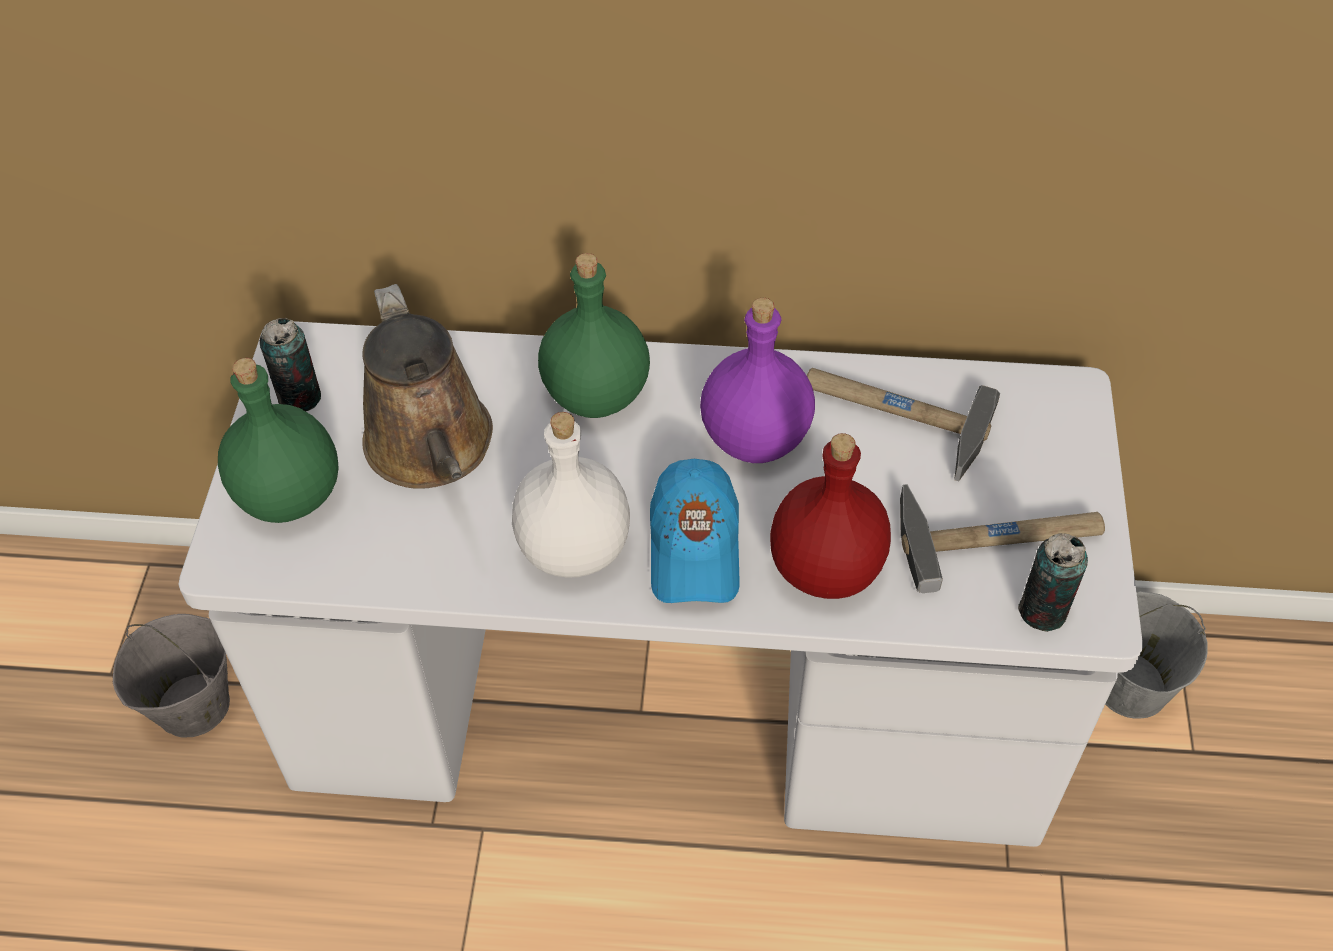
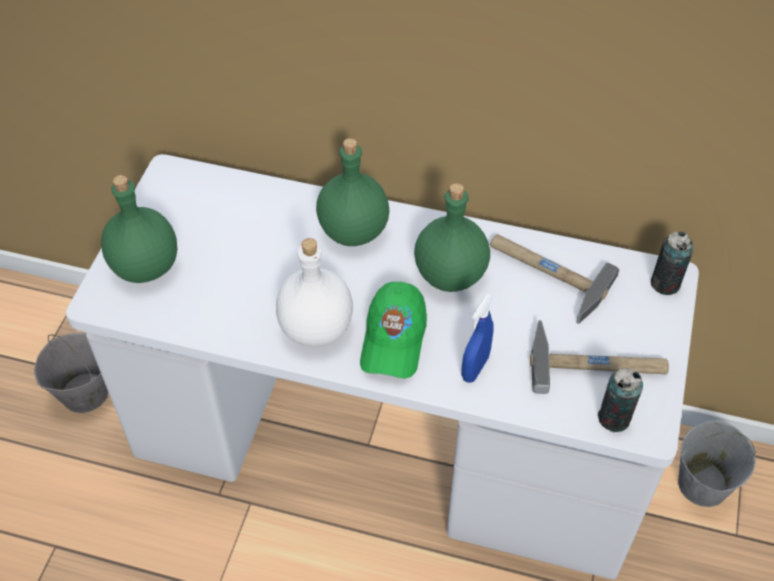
camera: 10 degrees right, 0 degrees up
can [260,318,321,411] -> can moved to [651,231,694,295]
brown watering can [362,284,493,489] -> none
blue cap [650,459,740,603] -> green cap [360,282,427,378]
purple bottle [700,298,815,463] -> green bottle [414,183,490,292]
red bottle [770,433,891,599] -> blue spray bottle [461,293,493,383]

